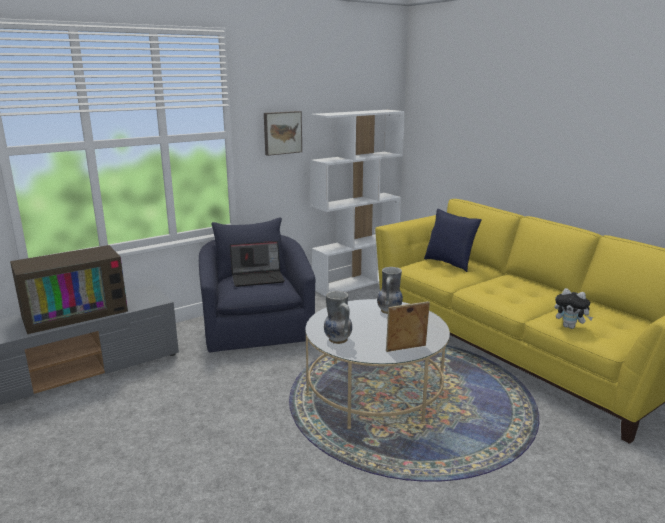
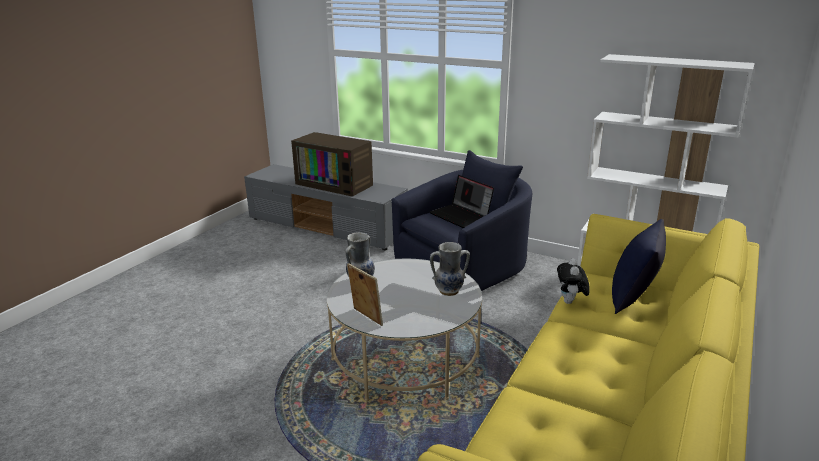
camera: 65 degrees right, 5 degrees up
picture [264,111,302,156] -> none
plush toy [554,288,593,329] -> plush toy moved to [557,258,590,304]

